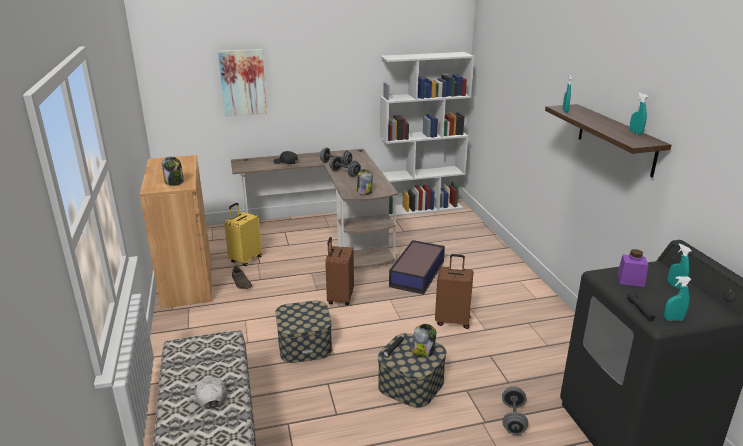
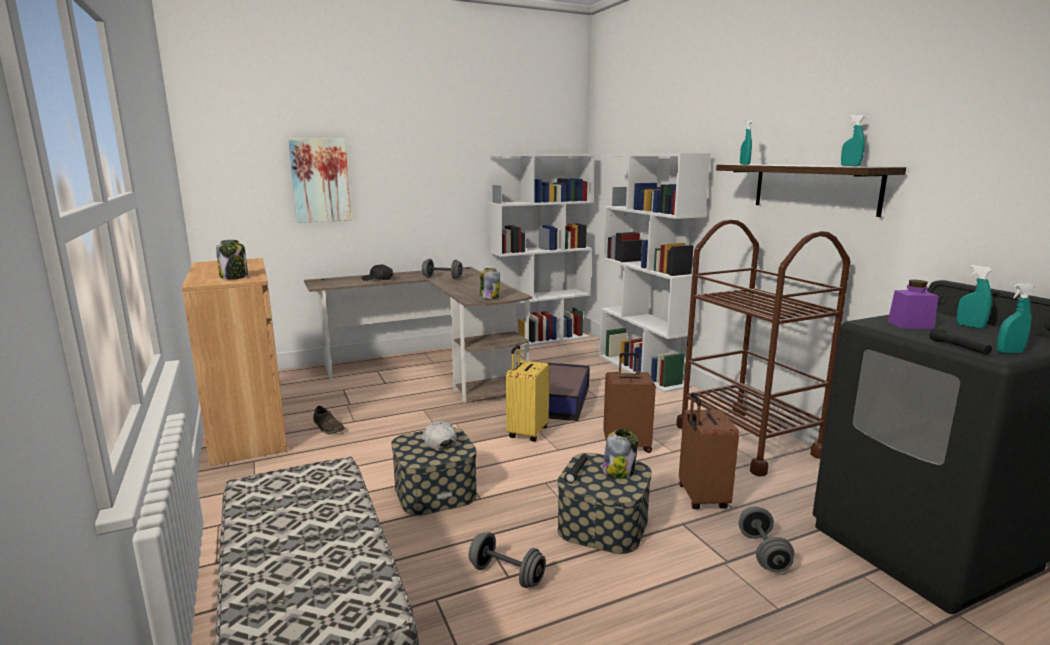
camera: 10 degrees left, 10 degrees down
white cap [195,376,227,409] -> white cap moved to [421,421,457,451]
yellow suitcase [224,203,262,266] -> yellow suitcase moved to [506,345,549,442]
brown suitcase [325,237,354,306] -> brown suitcase moved to [679,393,739,509]
grey dumbbell [329,156,361,177] -> grey dumbbell moved to [469,532,546,588]
none -> white bookcase [599,153,711,393]
none -> brown cart [676,219,850,477]

